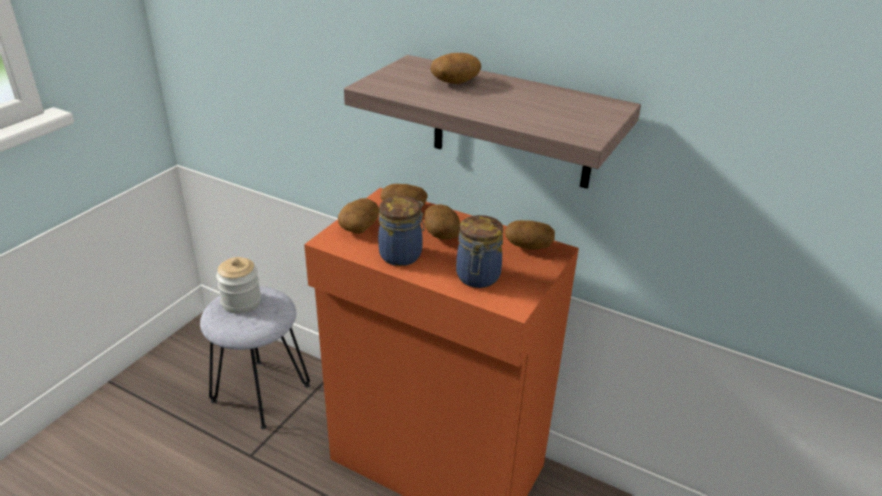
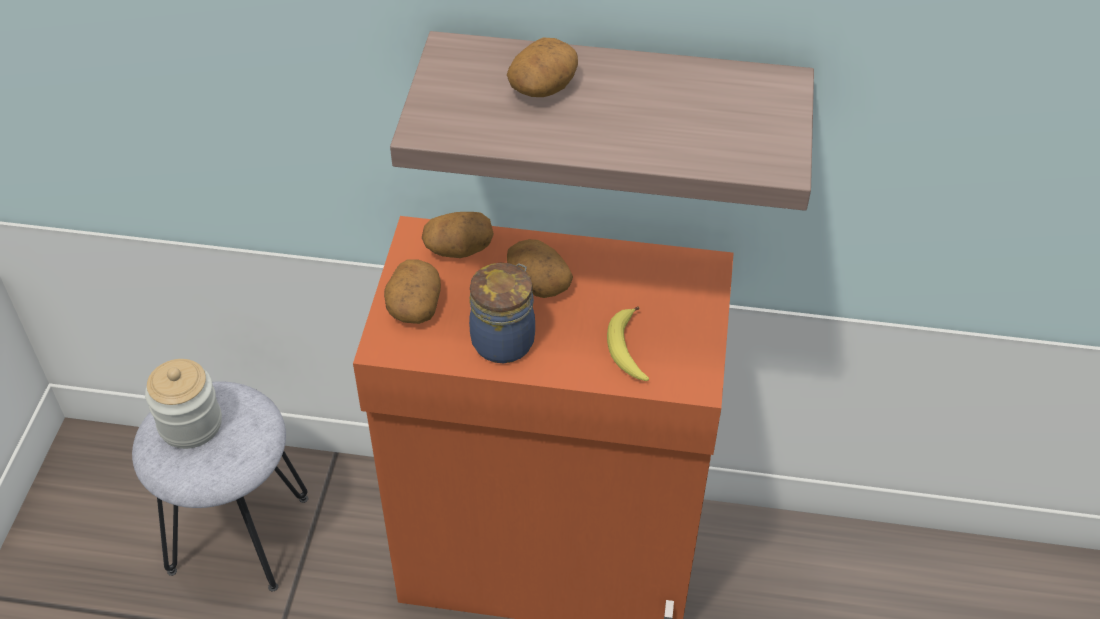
camera: 20 degrees left, 15 degrees up
jar [456,215,503,288] -> banana [607,306,649,381]
potato [505,220,555,250] -> none

